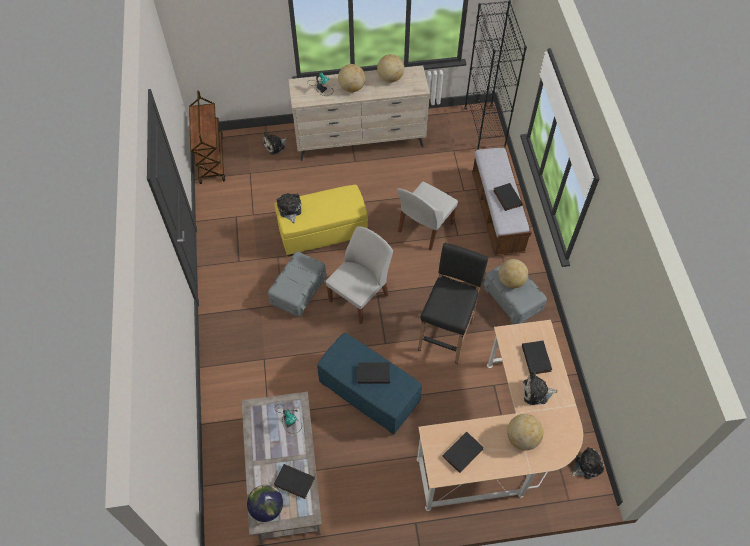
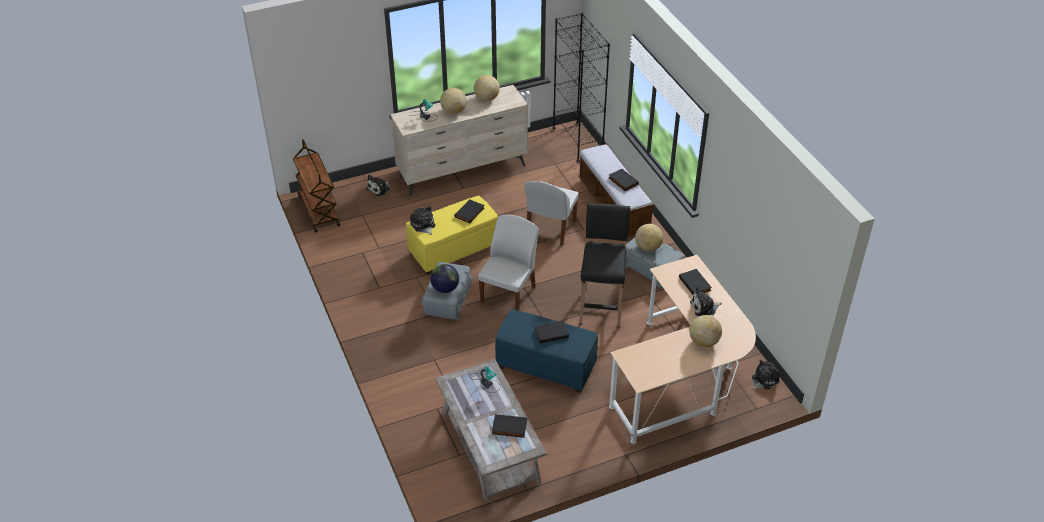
camera: 15 degrees left, 15 degrees down
globe [247,485,283,522] -> globe moved to [430,264,459,293]
black book [442,432,484,473] -> black book moved to [455,199,484,223]

